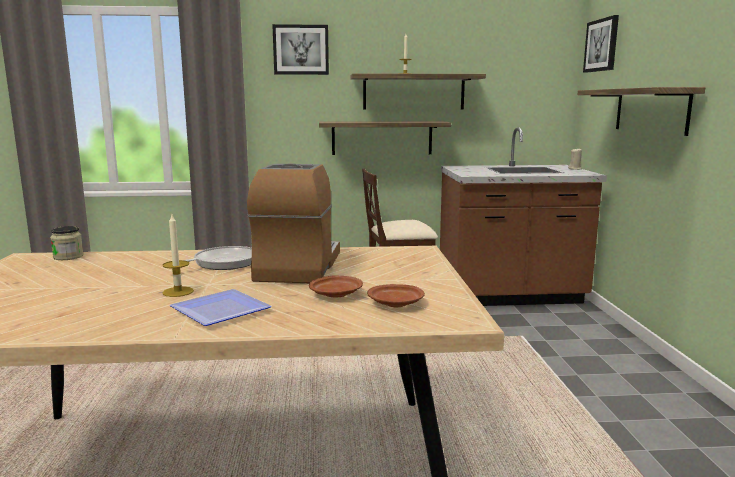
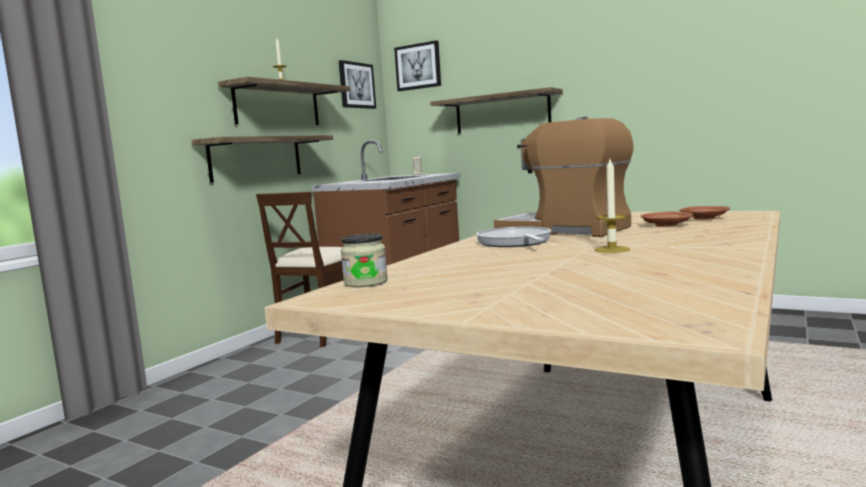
camera: 55 degrees left, 5 degrees down
plate [170,289,272,326] -> none
picture [272,24,329,75] -> picture moved to [339,60,376,109]

